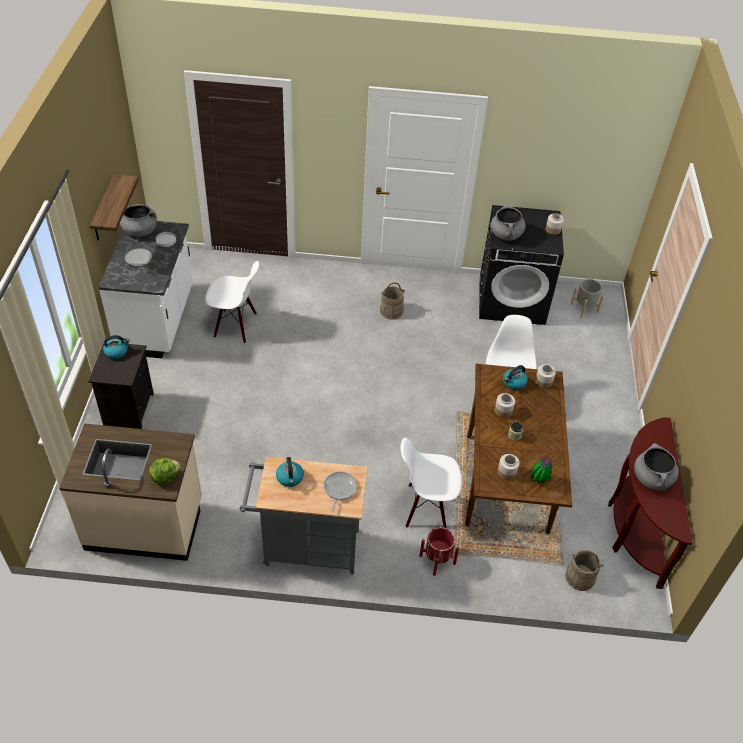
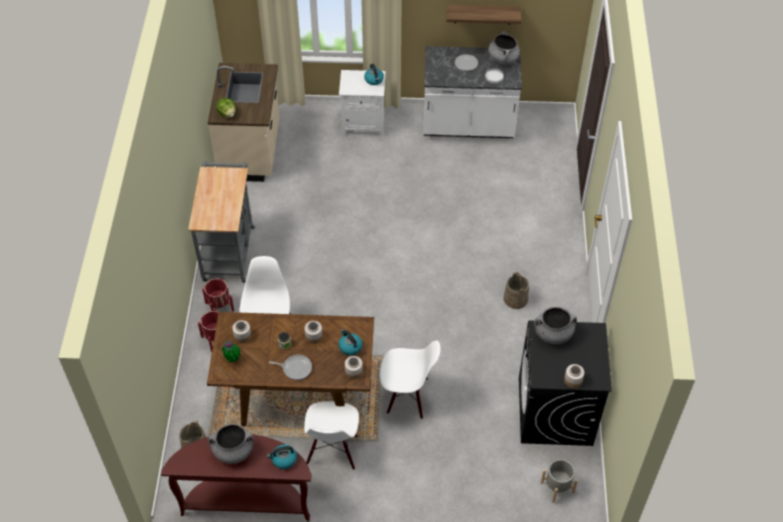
camera: 90 degrees right, 5 degrees up
black nightstand [88,343,154,429] -> white nightstand [339,70,386,136]
white chair [205,261,259,343] -> white chair moved to [304,401,359,470]
kettle [276,457,304,487] -> kettle moved to [267,445,297,469]
frying pan [324,472,357,512] -> frying pan moved to [269,355,312,380]
none -> red planter [202,278,234,311]

